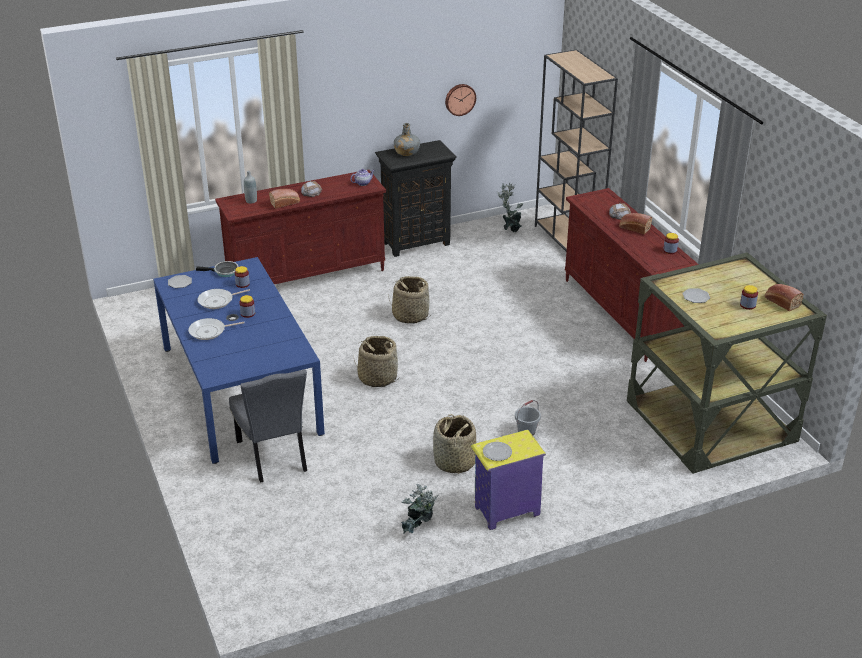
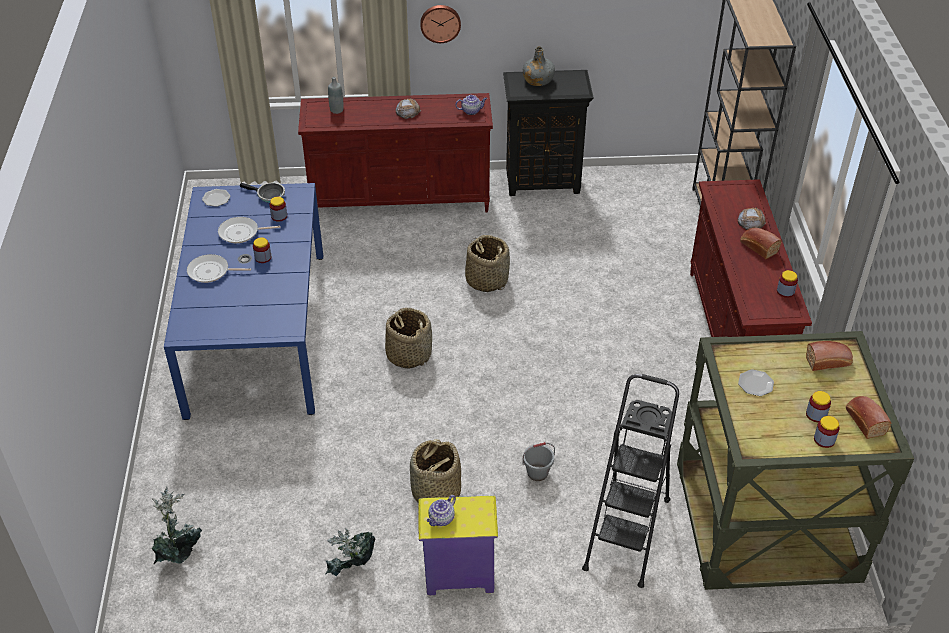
camera: 20 degrees right, 10 degrees up
grey chair [229,370,307,483] -> none
bread [269,189,300,209] -> bread moved to [806,341,853,371]
wall clock [445,84,476,116] -> wall clock moved to [420,5,461,43]
plate [483,442,512,461] -> teapot [427,495,456,526]
potted plant [497,182,523,232] -> potted plant moved to [151,487,202,564]
none -> step ladder [582,374,679,588]
none -> jar [814,416,840,448]

